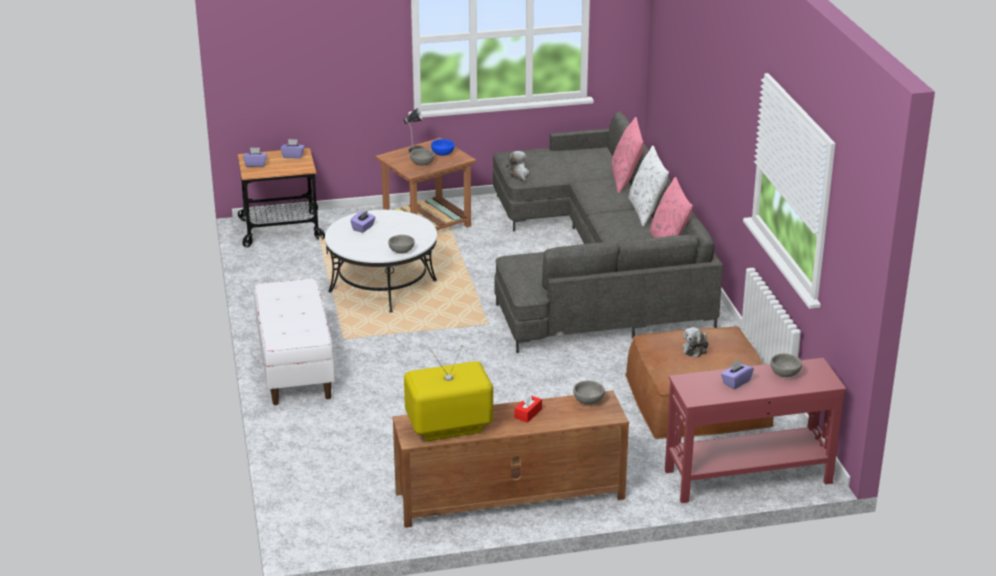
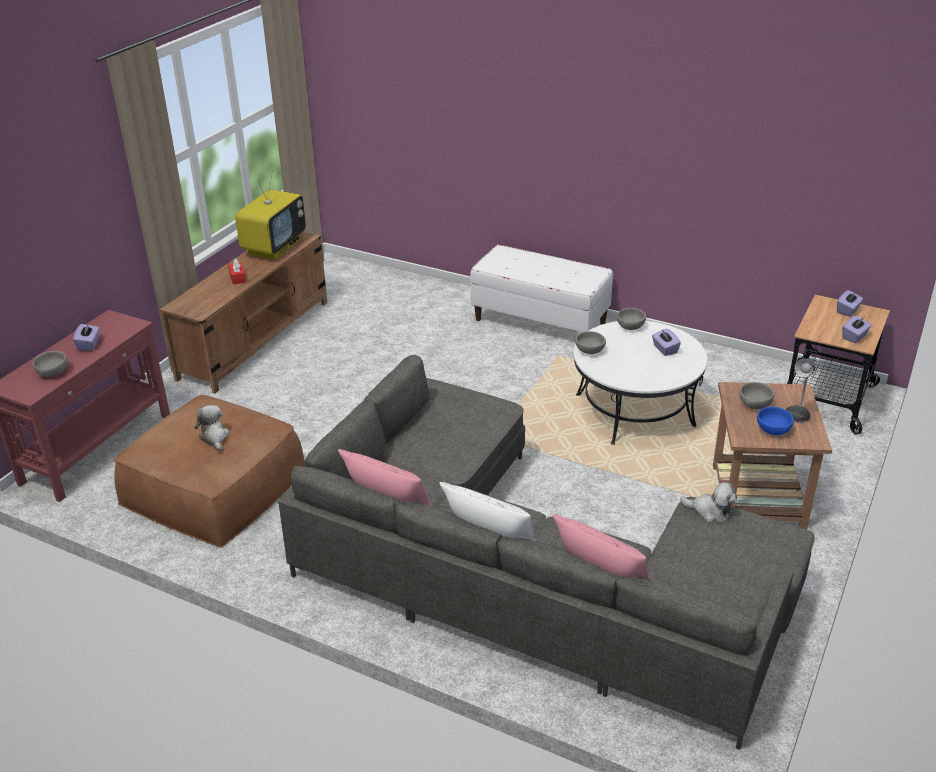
camera: 130 degrees right, 5 degrees up
grey bowl [573,381,605,405] -> grey bowl moved to [617,308,646,330]

